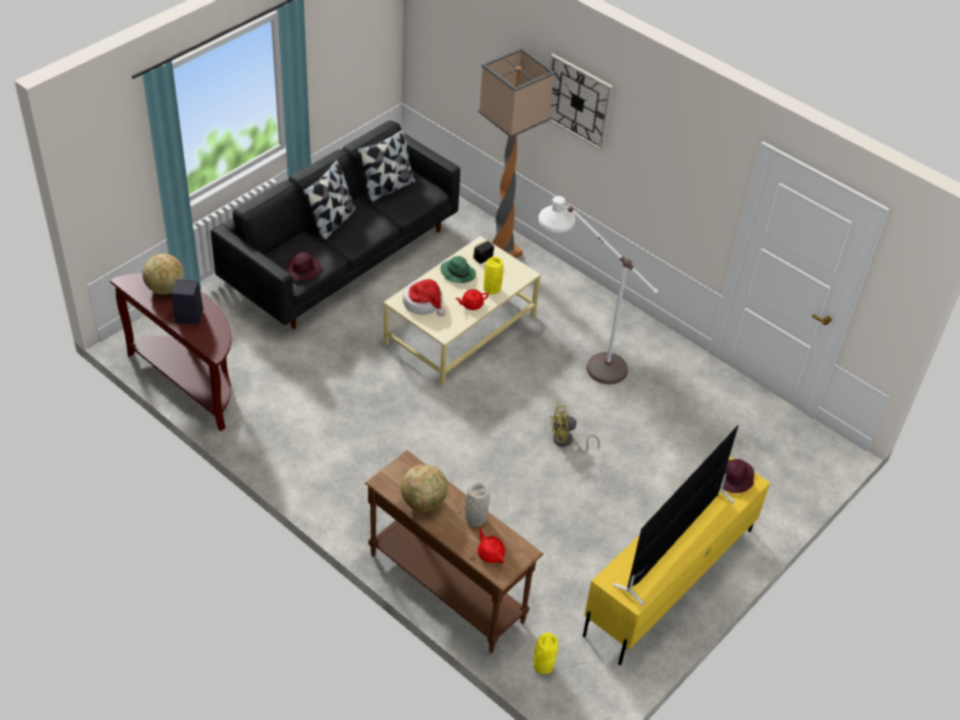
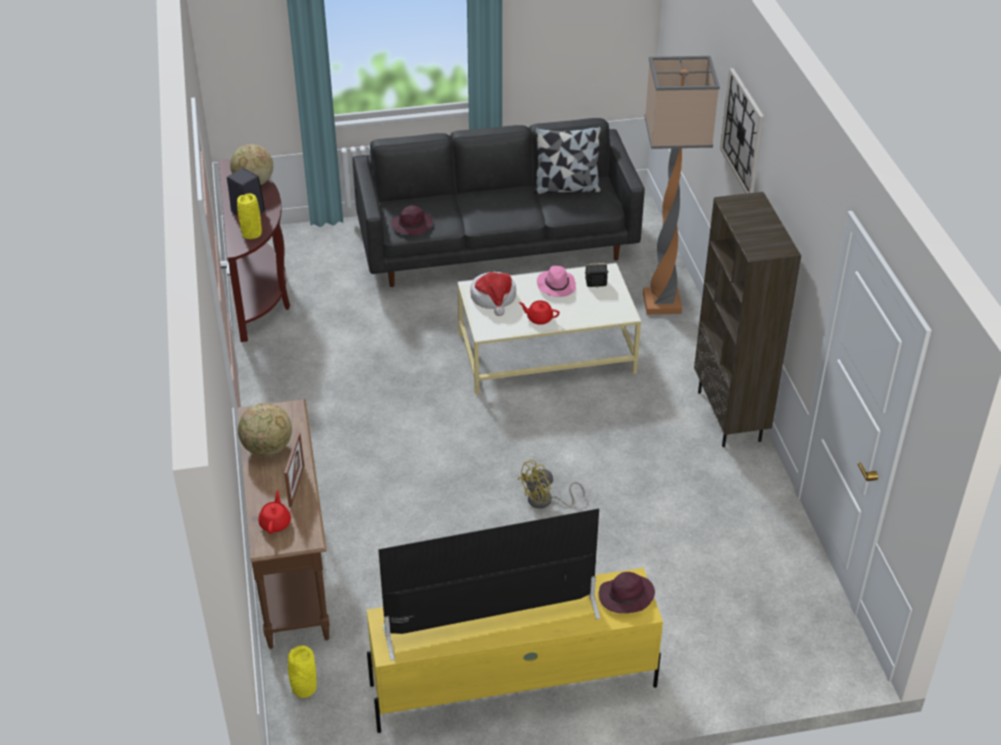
camera: 40 degrees right, 5 degrees down
pillow [303,159,356,242] -> none
green hat [440,256,476,283] -> pink hat [537,266,576,297]
grey vase [465,483,490,527] -> picture frame [284,432,304,507]
yellow vase [484,257,503,295] -> yellow vase moved to [237,193,262,239]
white floor lamp [538,196,658,384] -> none
yellow fan [550,406,600,453] -> yellow fan turned 60 degrees counterclockwise [517,459,585,509]
none -> brown bookcase [694,192,801,447]

